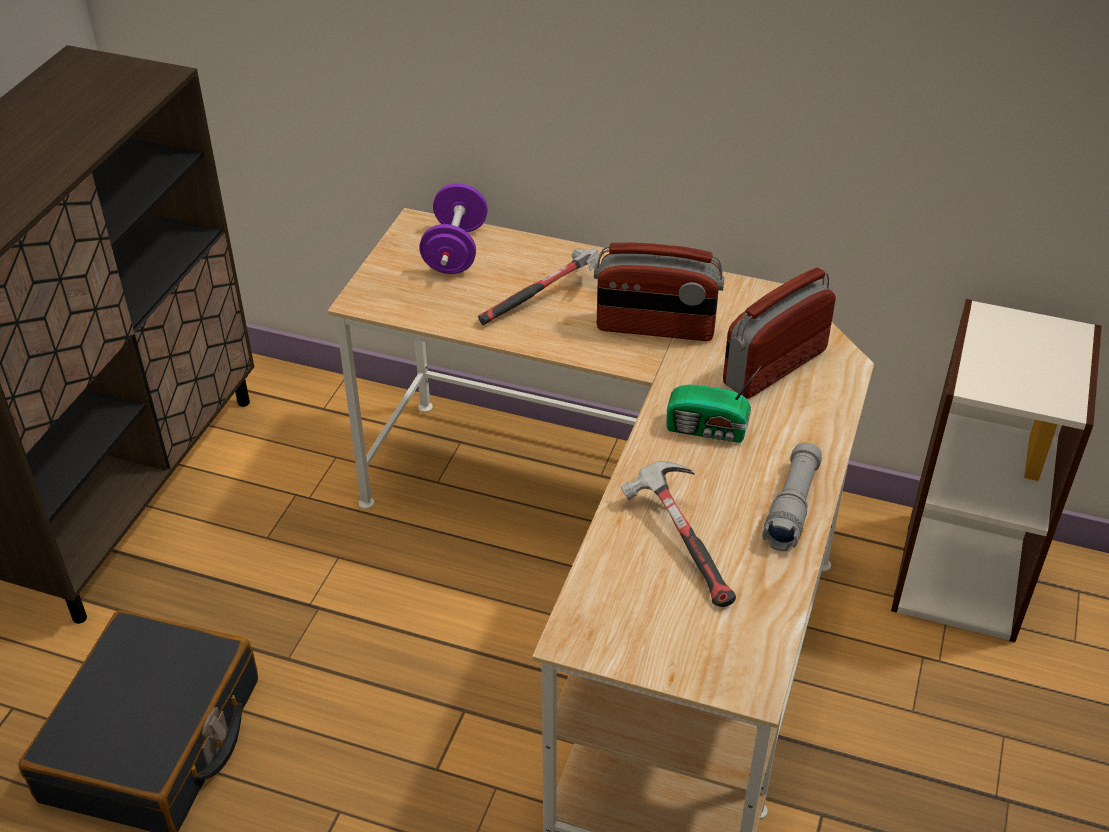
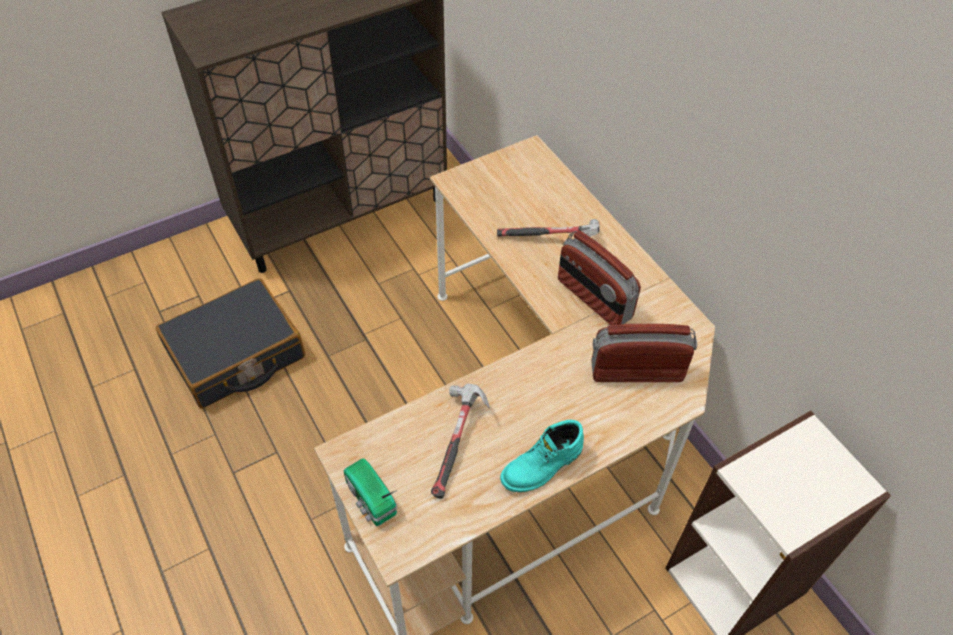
camera: 40 degrees right, 10 degrees up
purple dumbbell [419,183,488,274] -> none
radio [666,366,761,443] -> radio moved to [344,458,397,526]
grey flashlight [762,442,822,551] -> turquoise boot [500,420,584,492]

